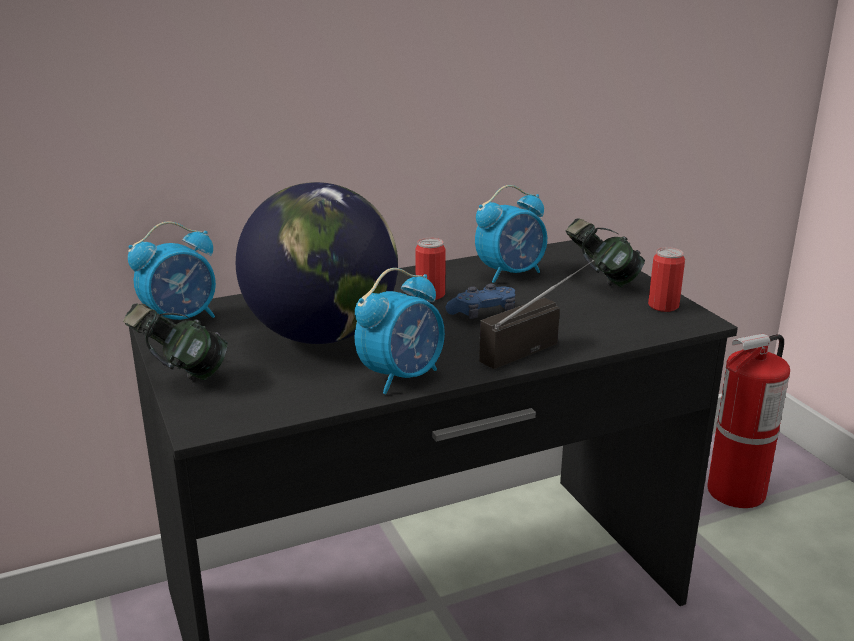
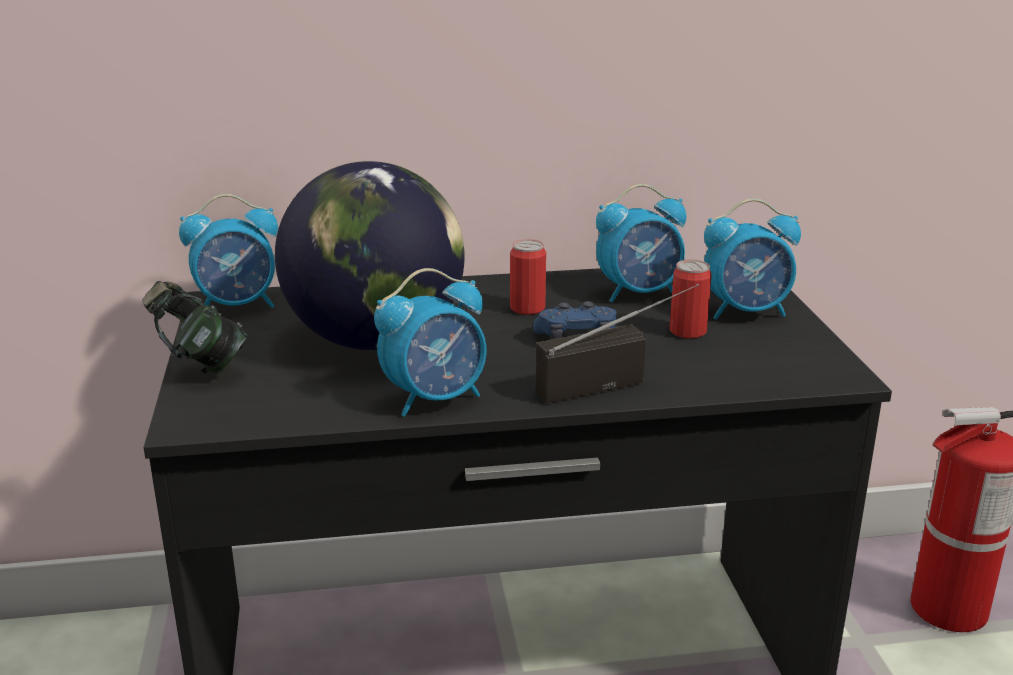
camera: 15 degrees right, 0 degrees up
headphones [566,218,645,287] -> alarm clock [704,199,801,320]
can [648,247,685,312] -> can moved to [669,259,712,339]

